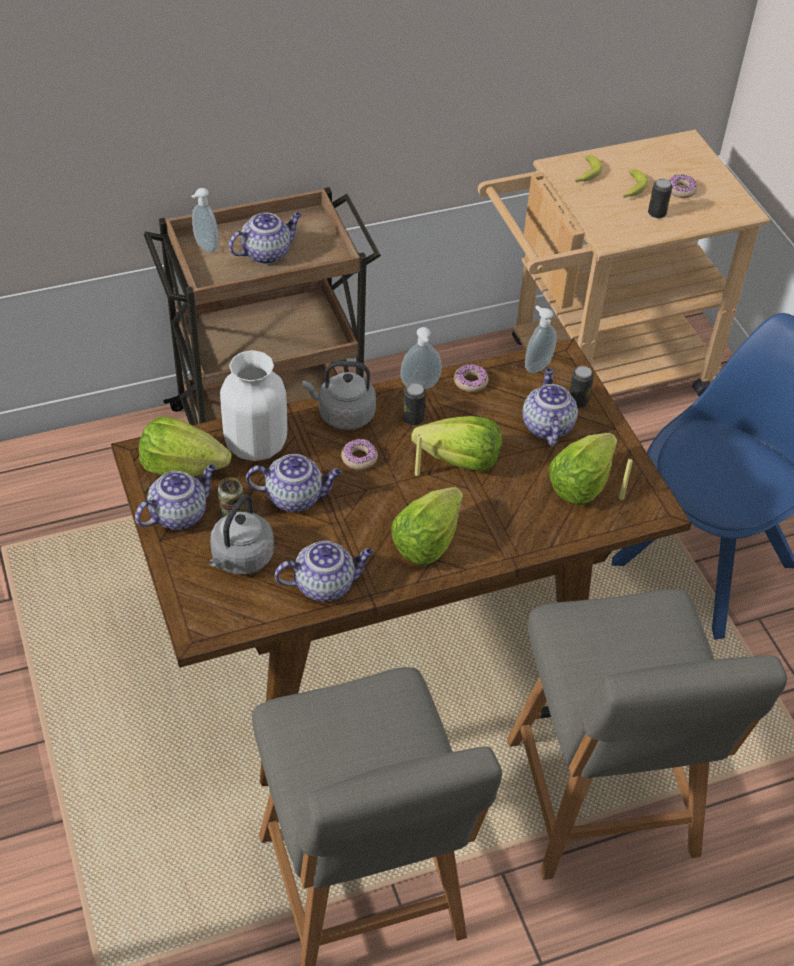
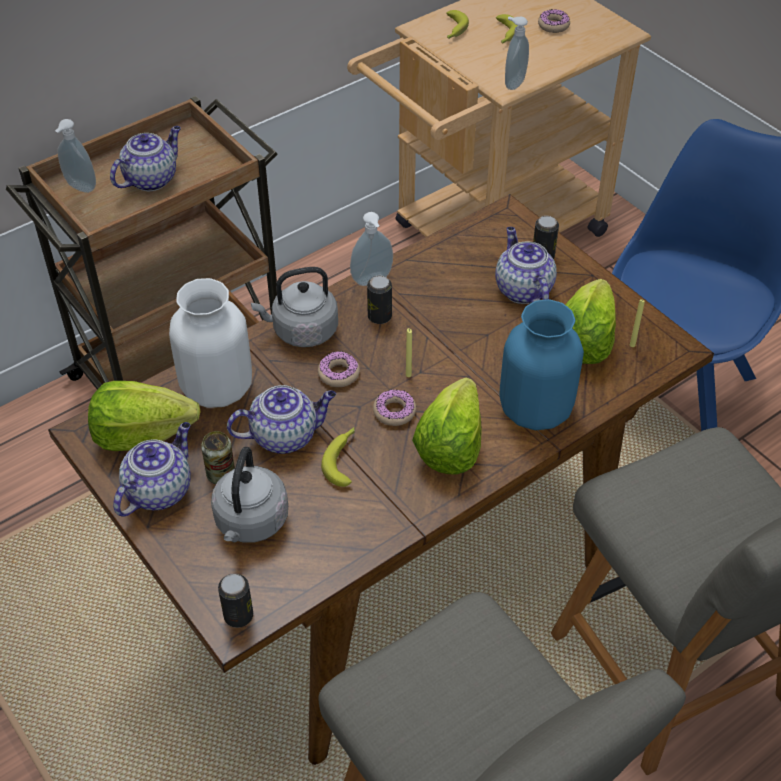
camera: 15 degrees left, 0 degrees up
teapot [275,541,374,602] -> none
lettuce [411,416,502,472] -> none
donut [454,364,488,392] -> donut moved to [373,389,416,426]
soap dispenser [525,305,557,373] -> soap dispenser moved to [505,16,529,90]
can [648,179,673,218] -> can moved to [218,574,253,628]
none -> banana [321,427,355,487]
none -> blue vase [499,299,584,430]

